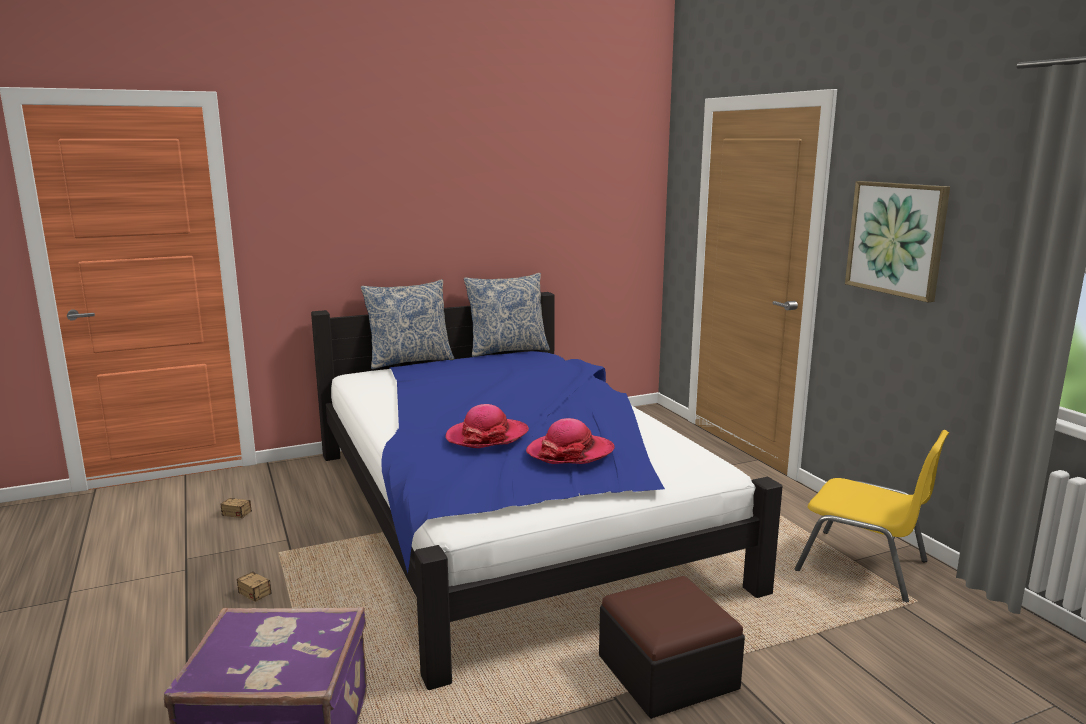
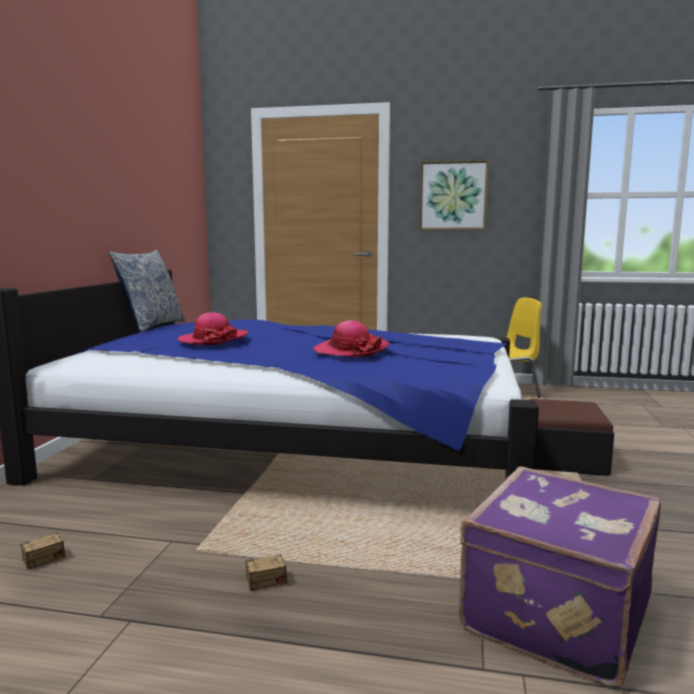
camera: 55 degrees left, 5 degrees down
pillow [361,279,455,369] -> none
hat [526,418,615,464] -> hat moved to [177,312,249,345]

